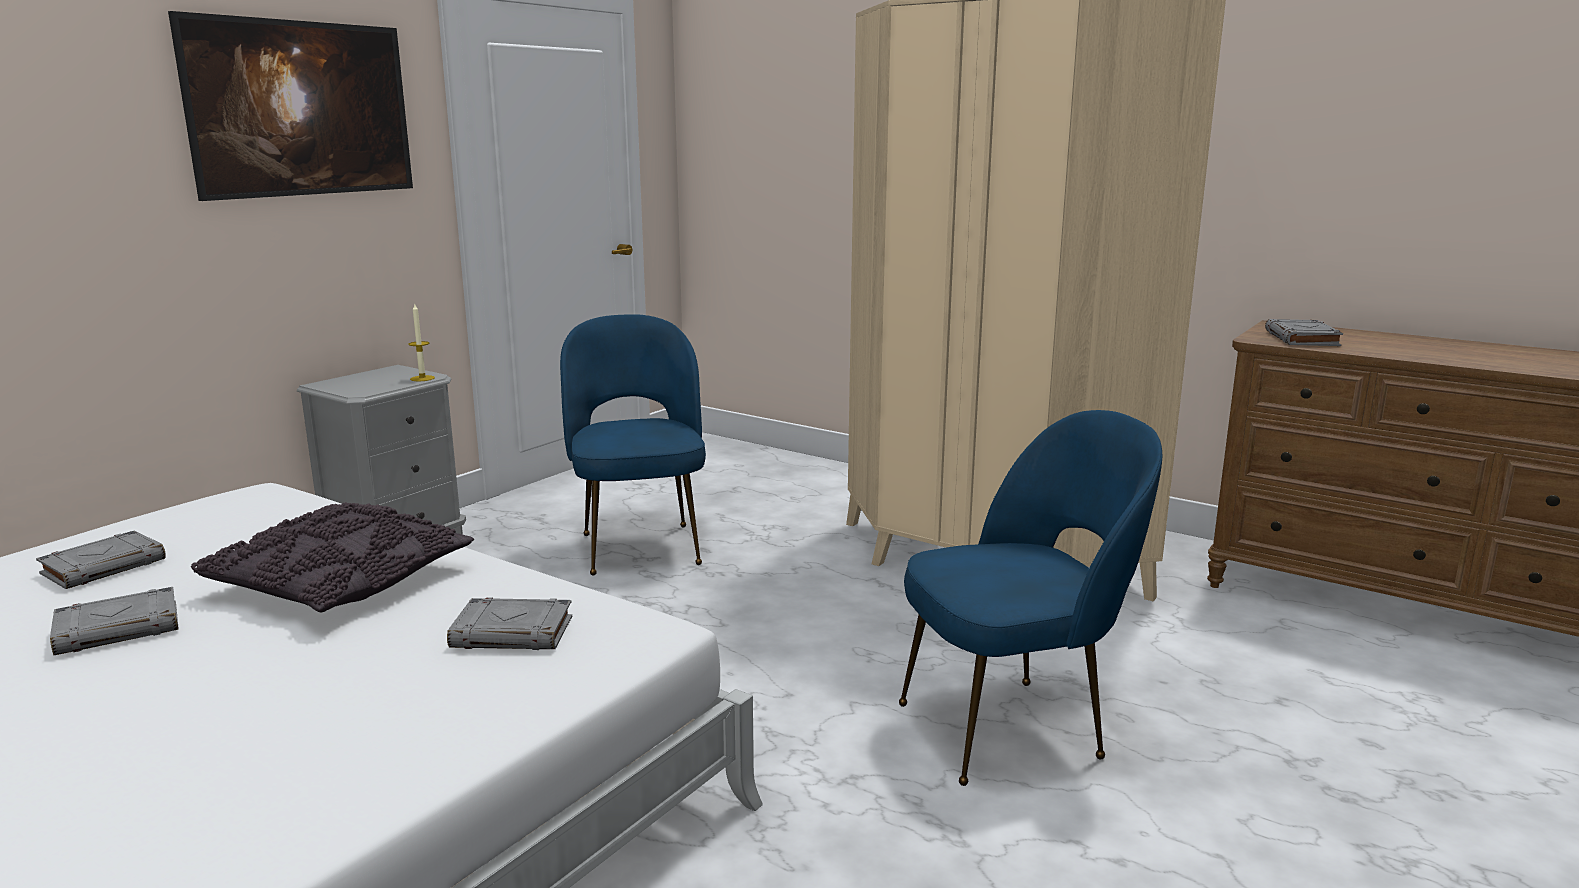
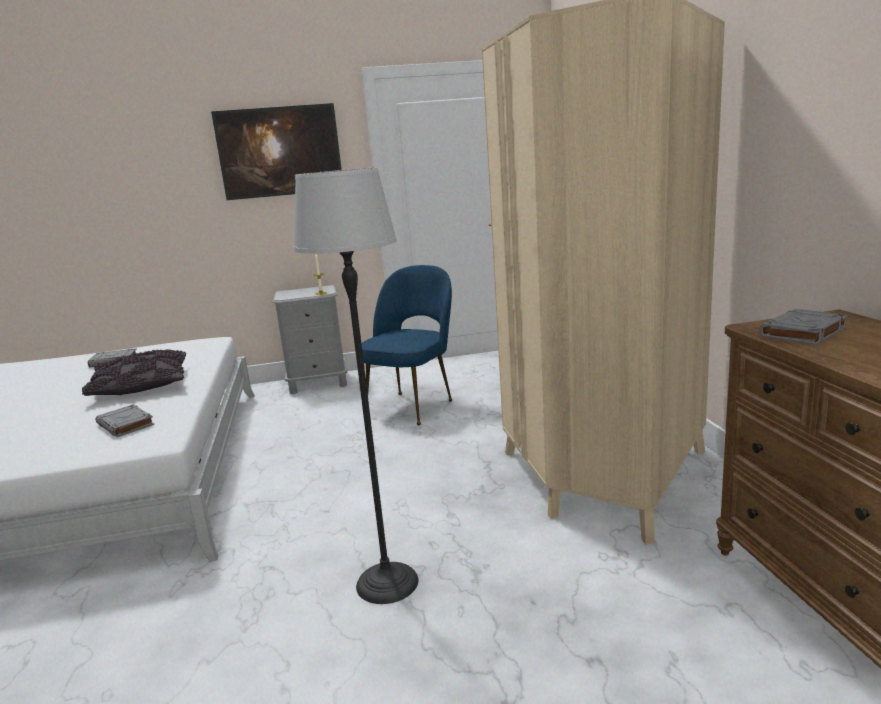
camera: 45 degrees right, 0 degrees up
grey book [50,587,179,655] -> none
blue chair [899,410,1162,786] -> floor lamp [294,167,418,604]

